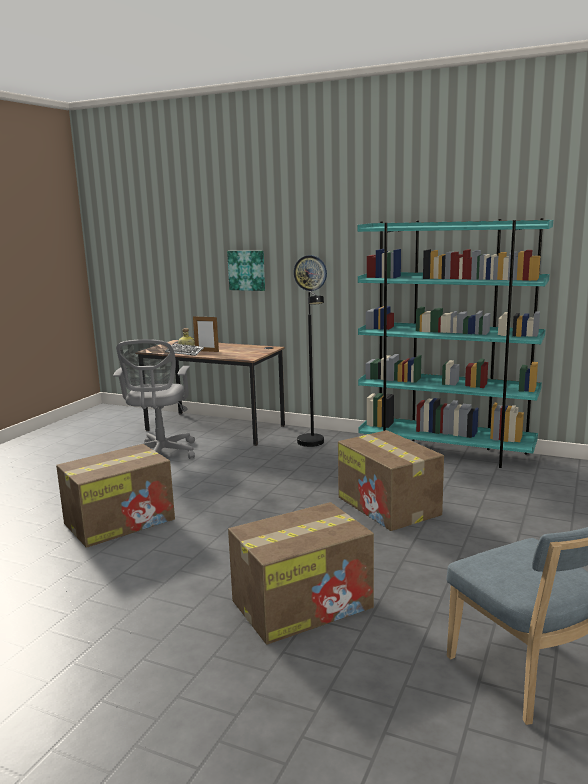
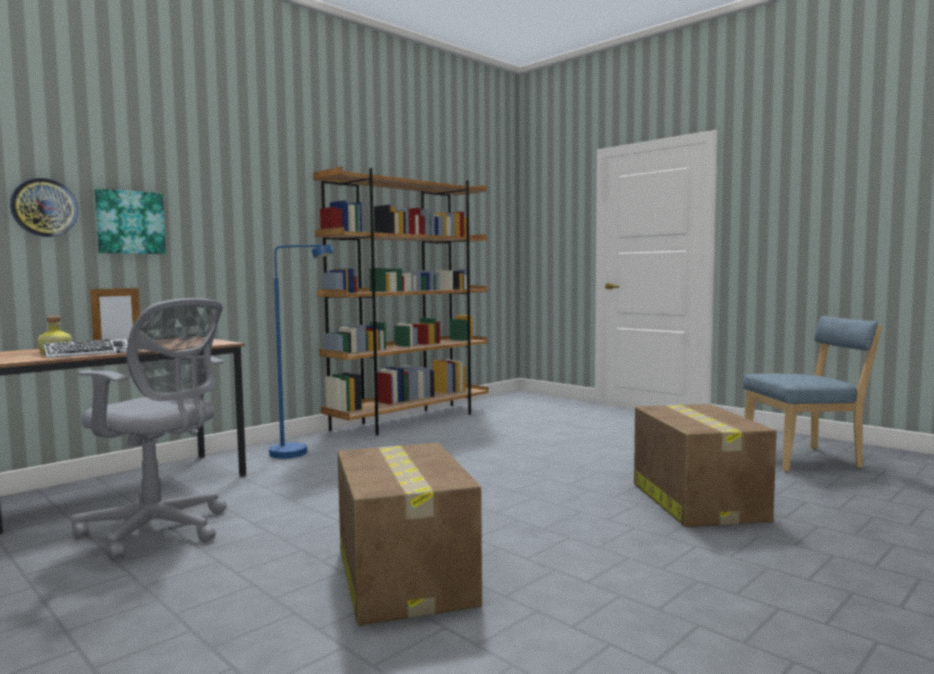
camera: 70 degrees left, 10 degrees down
wall clock [294,255,327,291] -> wall clock moved to [10,178,78,237]
black floor lamp [297,291,324,447] -> blue floor lamp [269,244,334,459]
cardboard box [338,430,444,531] -> none
turquoise bookcase [358,218,553,468] -> brown bookcase [313,166,488,436]

